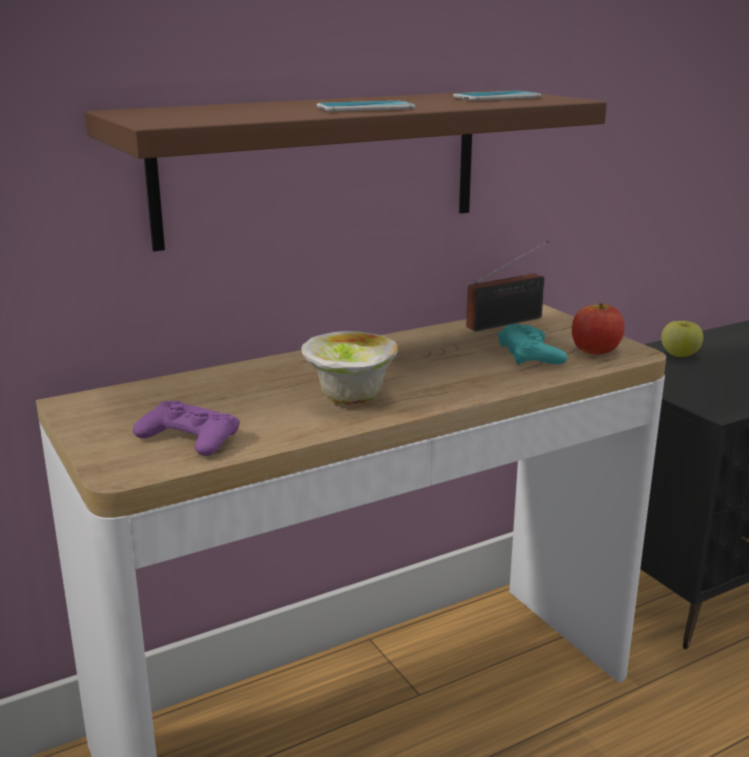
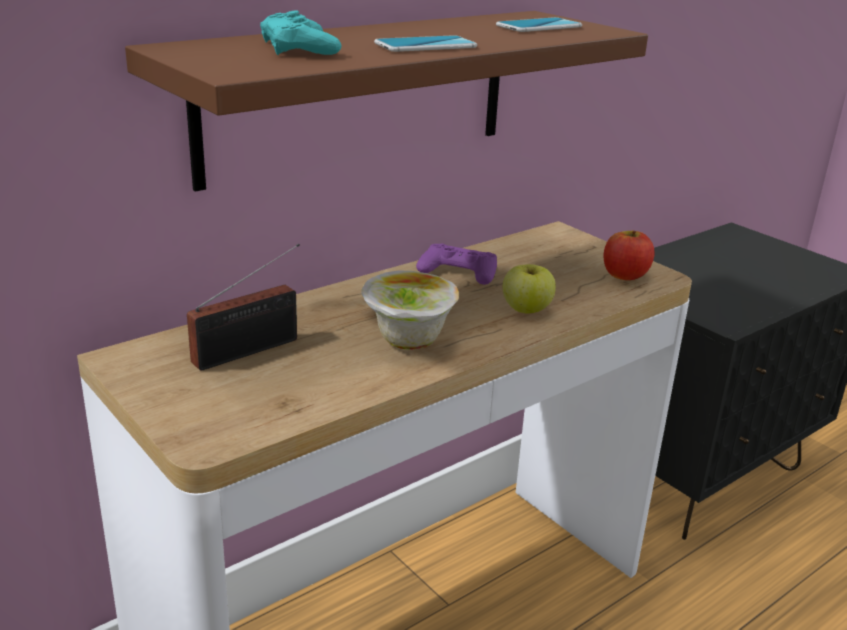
camera: 10 degrees left, 5 degrees up
purple game controller [133,401,240,456] -> purple game controller moved to [416,243,497,285]
radio [466,241,549,331] -> radio moved to [187,244,300,371]
turquoise game controller [498,324,568,365] -> turquoise game controller moved to [260,10,342,55]
apple [661,321,703,357] -> apple moved to [503,264,556,314]

